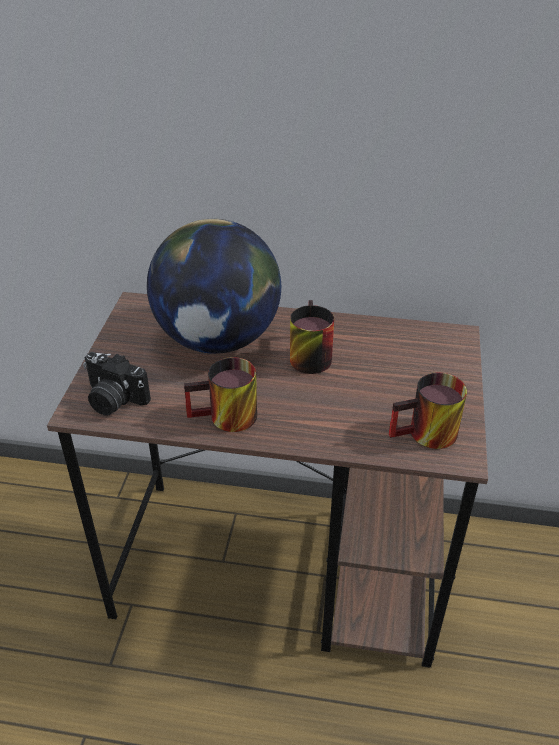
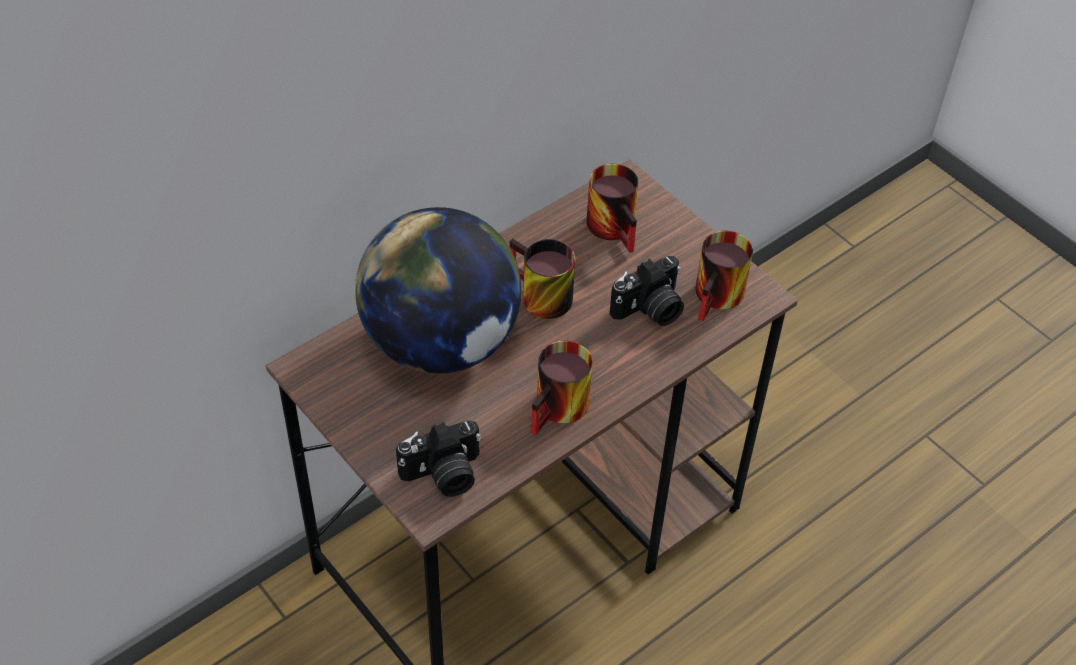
camera: 50 degrees left, 10 degrees up
none -> mug [587,164,638,253]
none -> camera [610,256,684,326]

